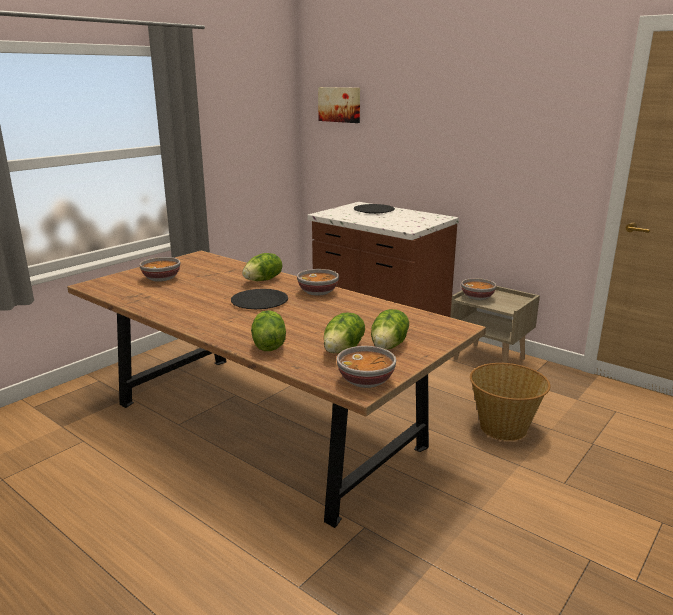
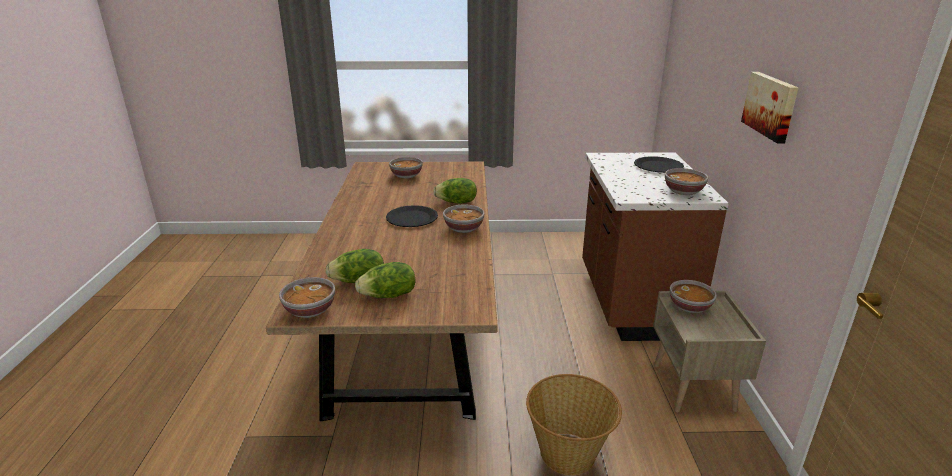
camera: 50 degrees right, 5 degrees up
lettuce [251,310,286,351] -> none
picture [318,87,360,123] -> picture moved to [741,72,798,144]
none -> bowl [665,168,708,195]

